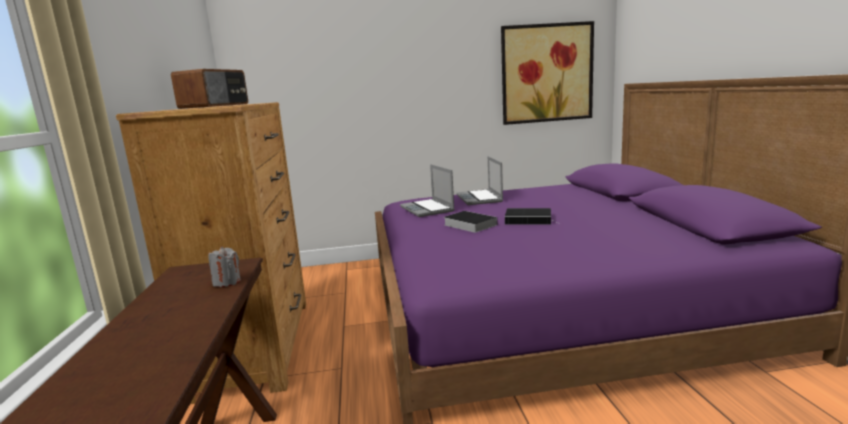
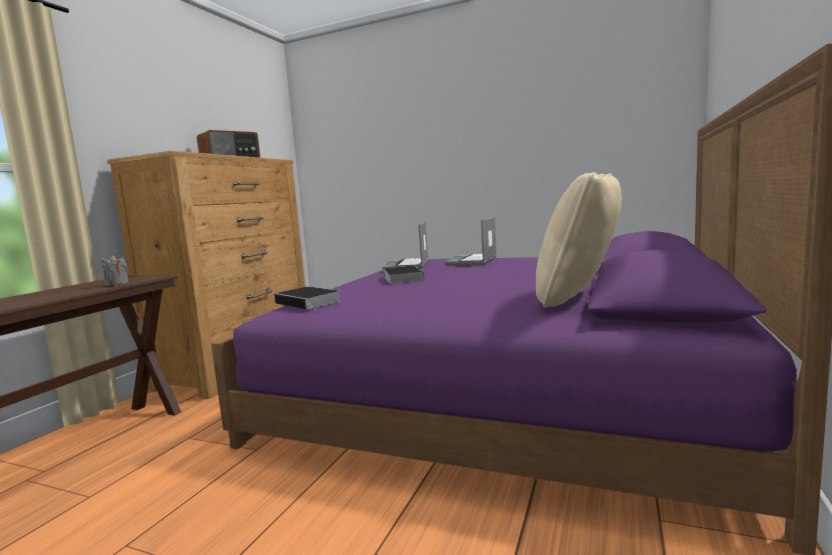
camera: 30 degrees right, 5 degrees down
picture [501,21,594,125] -> none
book [505,208,561,225] -> book moved to [274,286,341,310]
none -> beige pillow [536,172,622,308]

